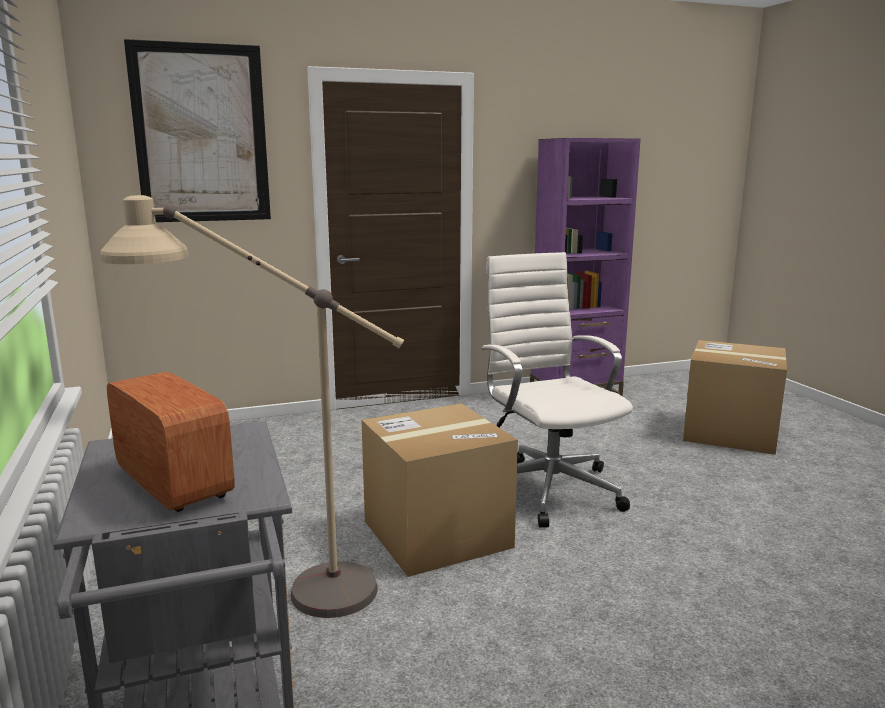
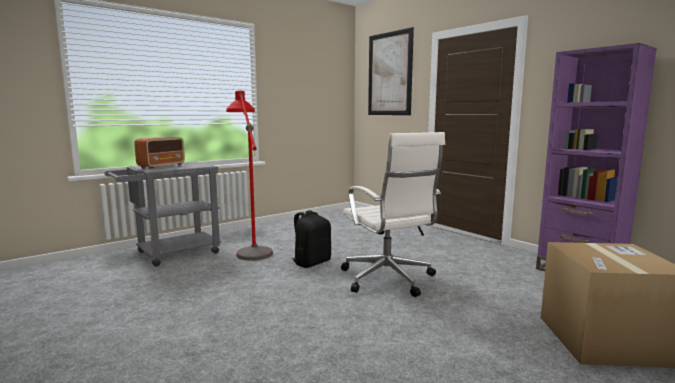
camera: 70 degrees right, 5 degrees down
beige floor lamp [100,195,404,618] -> red floor lamp [226,90,273,261]
cardboard box [362,403,518,577] -> black backpack [291,210,331,268]
white office chair [482,252,633,528] -> white office chair turned 105 degrees clockwise [341,132,445,297]

